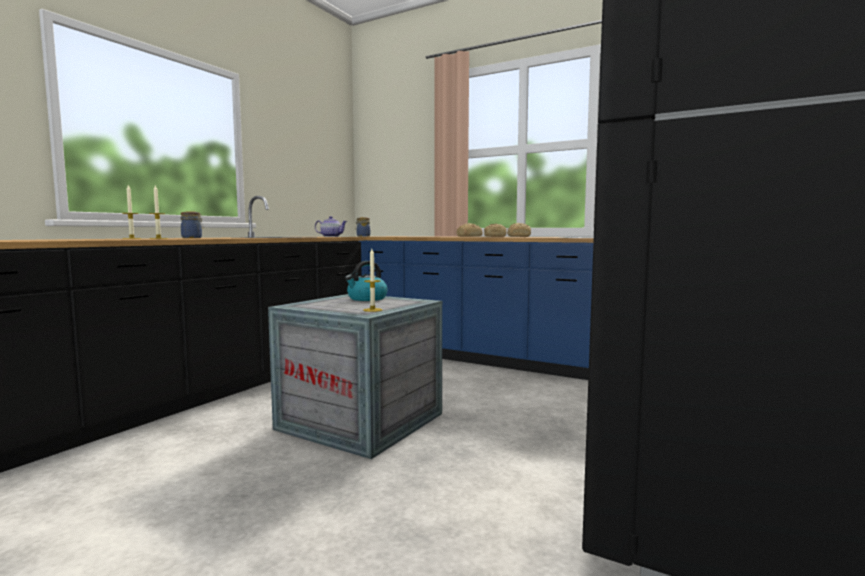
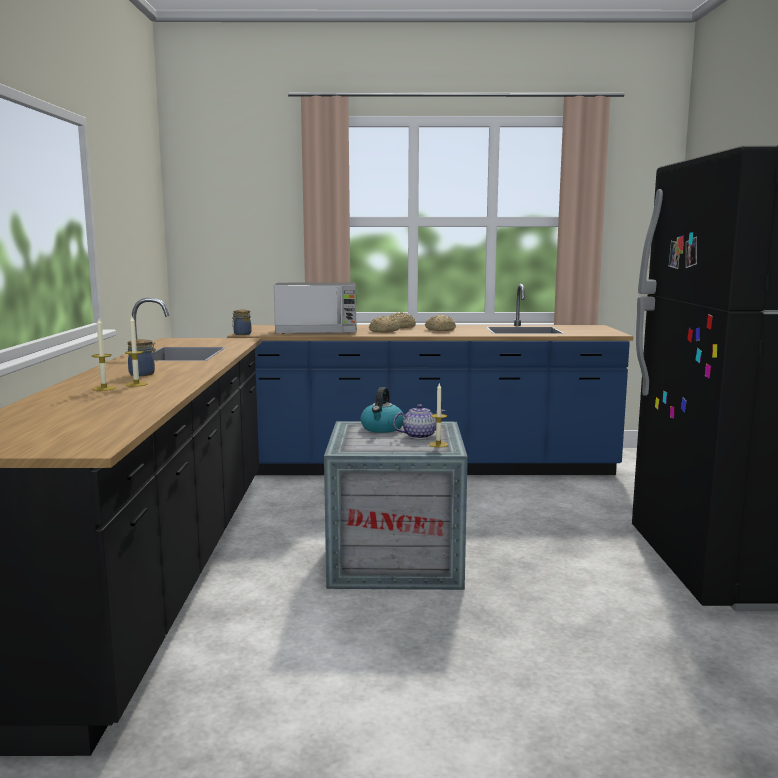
camera: 30 degrees left, 5 degrees up
teapot [315,216,347,237] -> teapot moved to [393,404,445,439]
none -> microwave [274,282,357,334]

